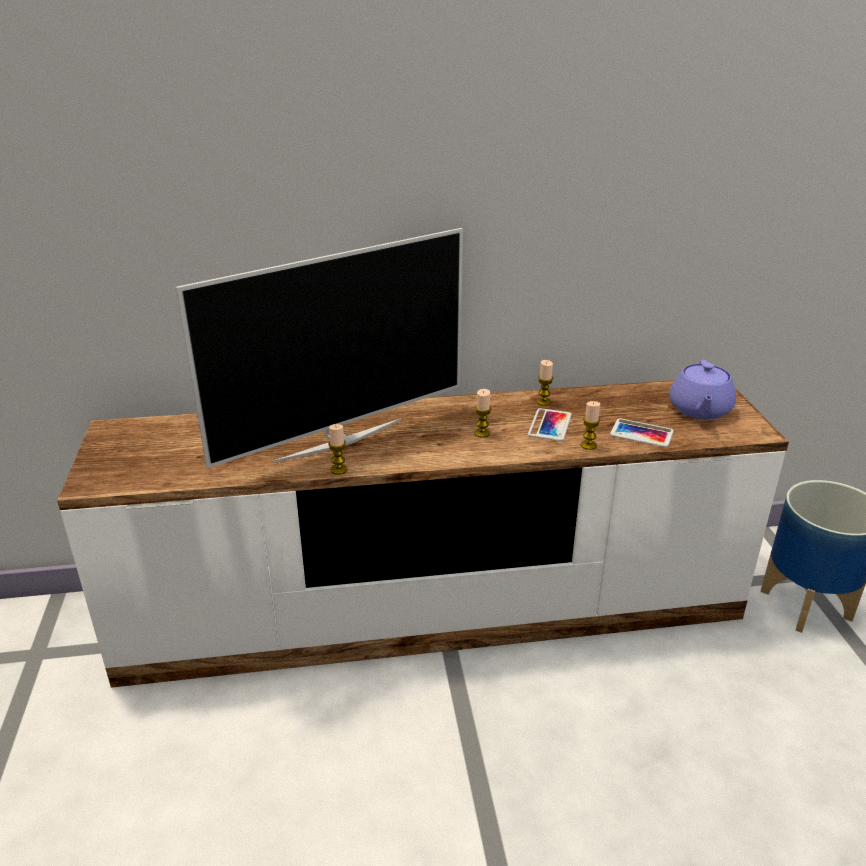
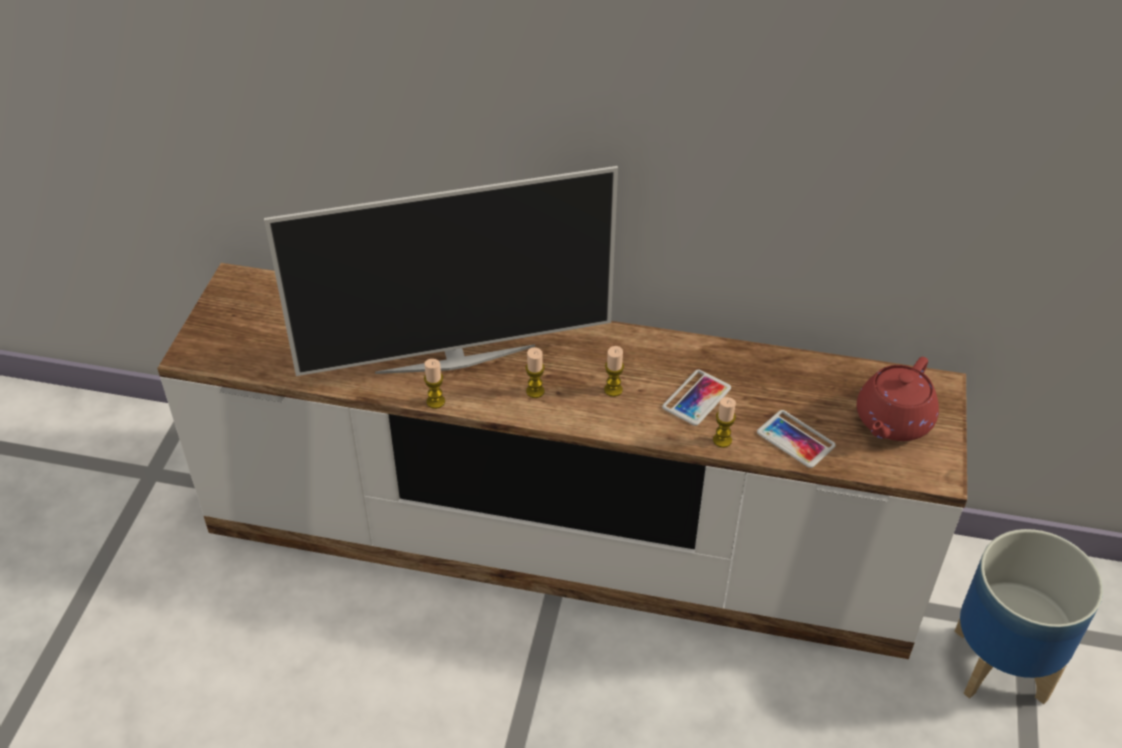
camera: 20 degrees right, 15 degrees up
candle [536,360,553,406] -> candle moved to [525,347,545,398]
purple teapot [669,360,736,419] -> red teapot [857,357,939,441]

